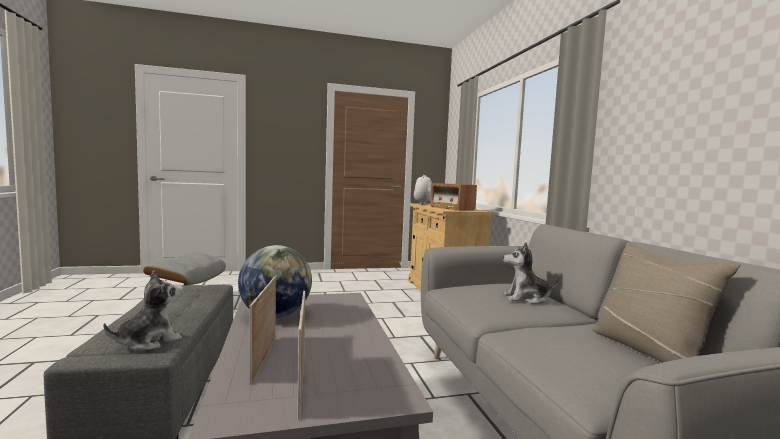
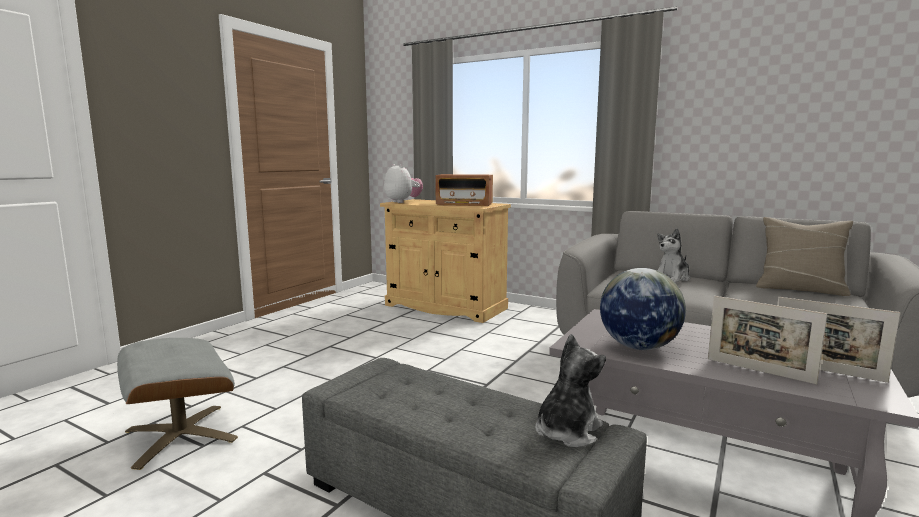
camera: 45 degrees left, 5 degrees up
plush toy [104,270,183,351] -> plush toy turned 45 degrees clockwise [535,334,606,448]

